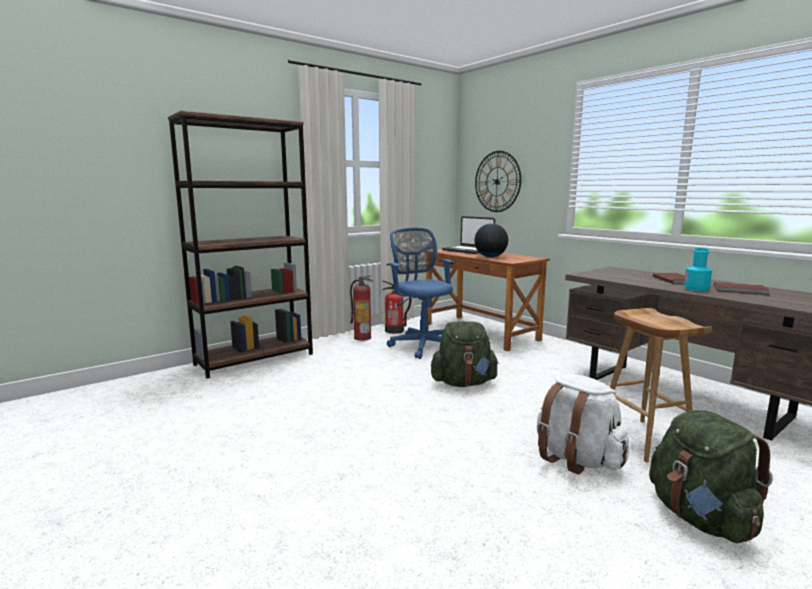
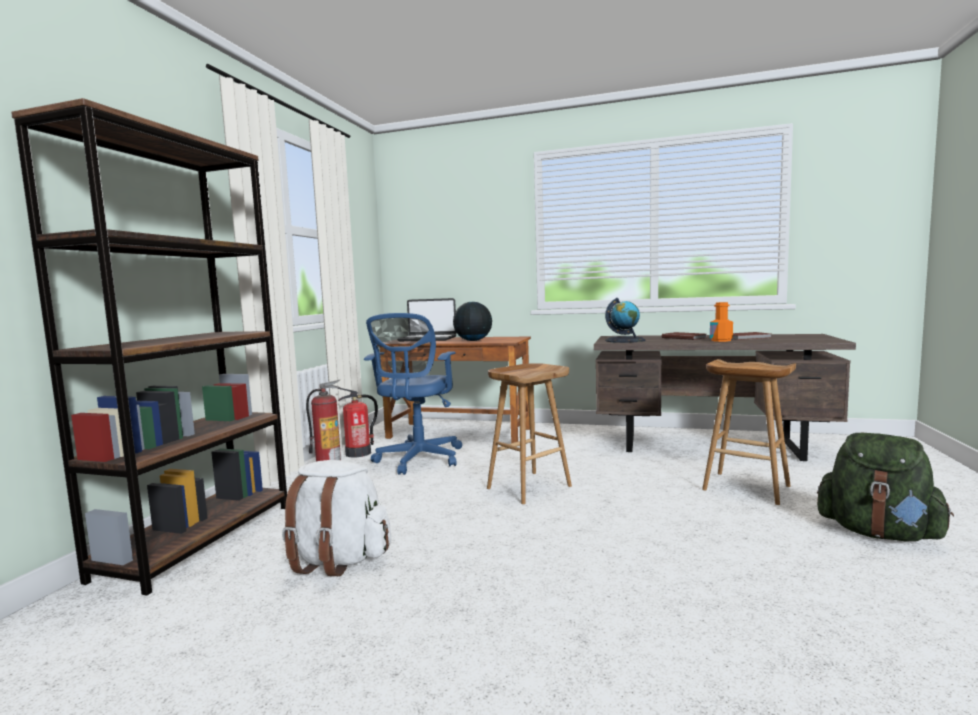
camera: 35 degrees left, 5 degrees down
blue office chair [386,228,455,359] -> blue office chair turned 105 degrees counterclockwise [364,313,462,475]
green backpack [431,322,499,387] -> brown stool [487,363,572,504]
wall clock [475,151,521,212] -> none
white backpack [537,374,629,474] -> white backpack moved to [282,460,391,576]
turquoise bottle [684,248,712,291] -> orange bottle [710,302,733,342]
none -> globe [605,298,646,343]

